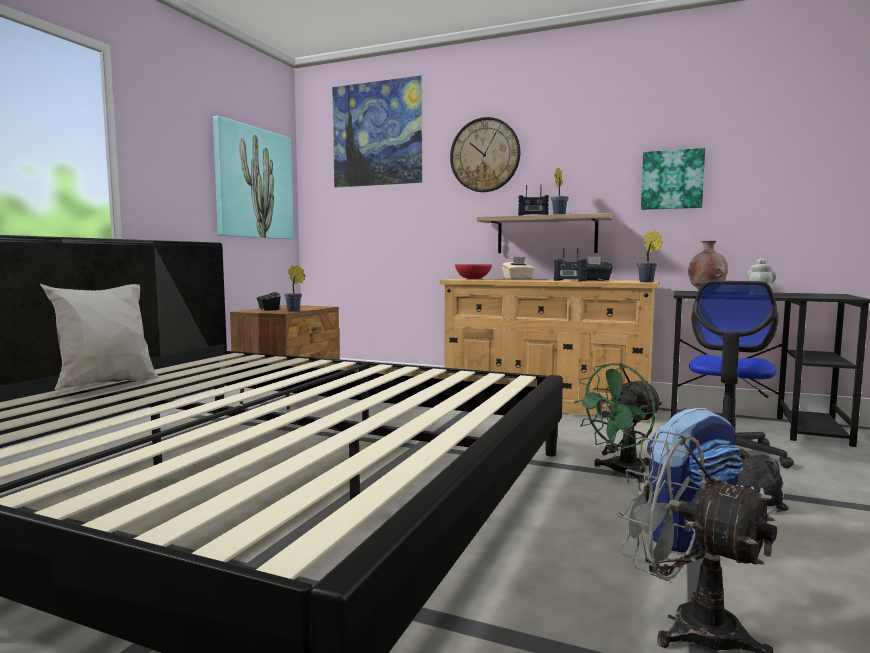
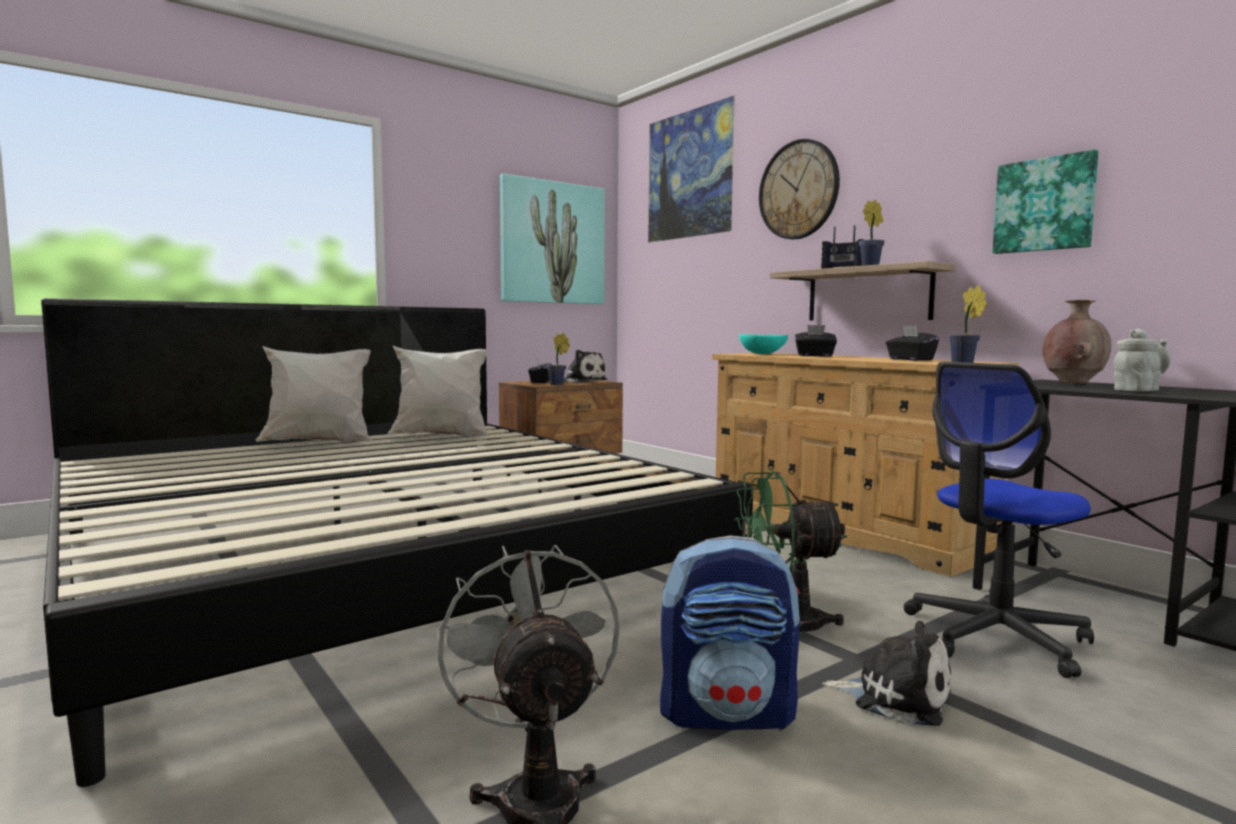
camera: 30 degrees right, 0 degrees up
red bowl [455,264,492,279] -> turquoise bowl [739,334,788,354]
beige tissue box [501,257,535,280] -> black tissue box [795,325,837,356]
radio [554,248,587,282] -> none
none -> white pillow [388,346,489,436]
none -> plush toy [564,350,607,383]

